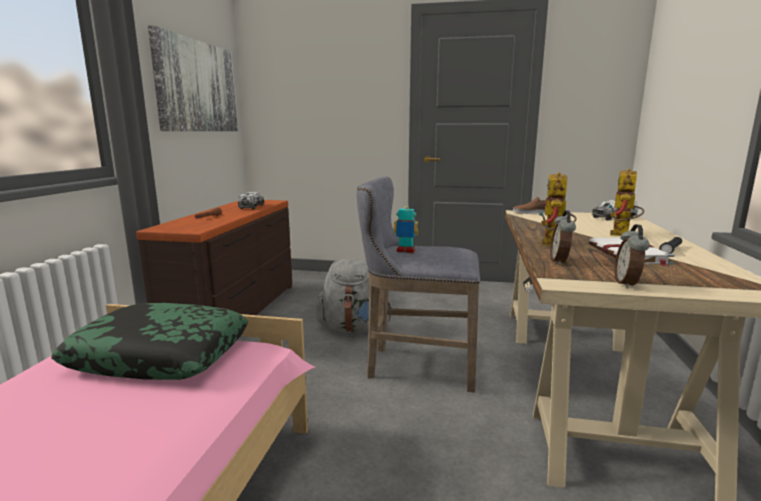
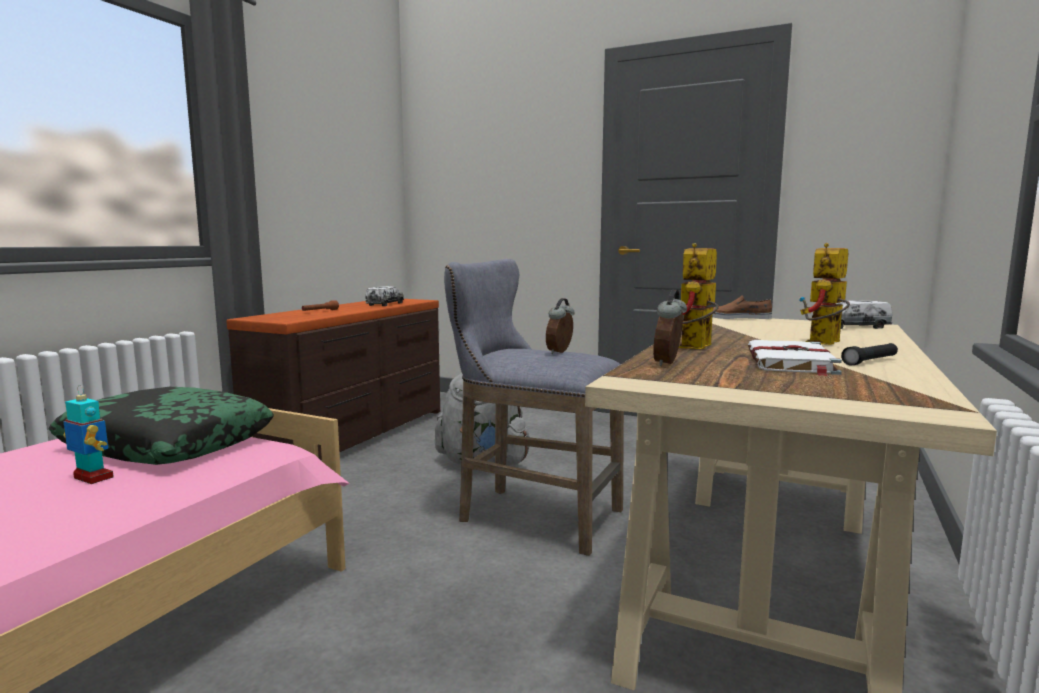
camera: 15 degrees right, 5 degrees down
picture [148,25,238,131] -> none
toy robot [394,206,418,253] -> toy robot moved to [63,385,114,484]
alarm clock [615,224,649,289] -> alarm clock moved to [546,298,574,354]

